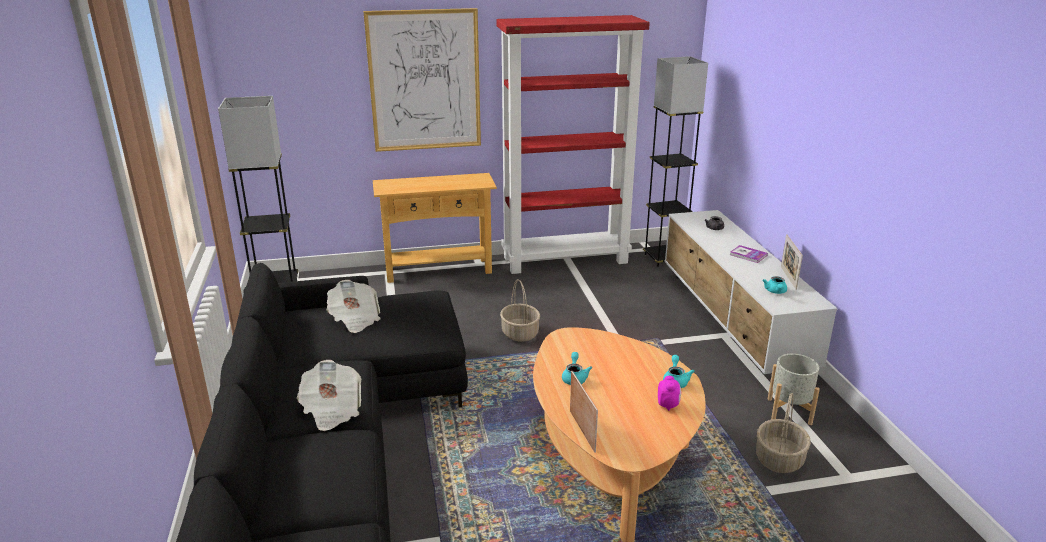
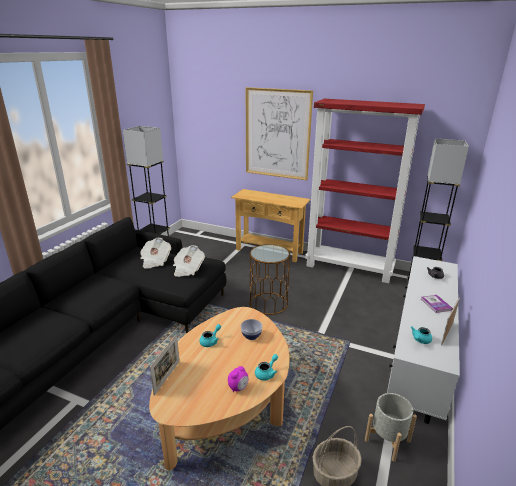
camera: 35 degrees right, 0 degrees up
newspaper [297,360,362,431] -> newspaper moved to [173,245,205,277]
basket [500,279,540,342] -> brown side table [250,244,290,315]
none -> bowl [241,319,262,340]

